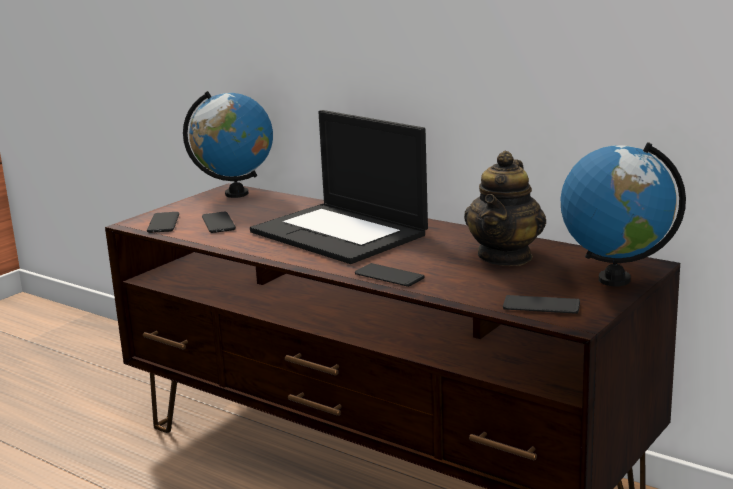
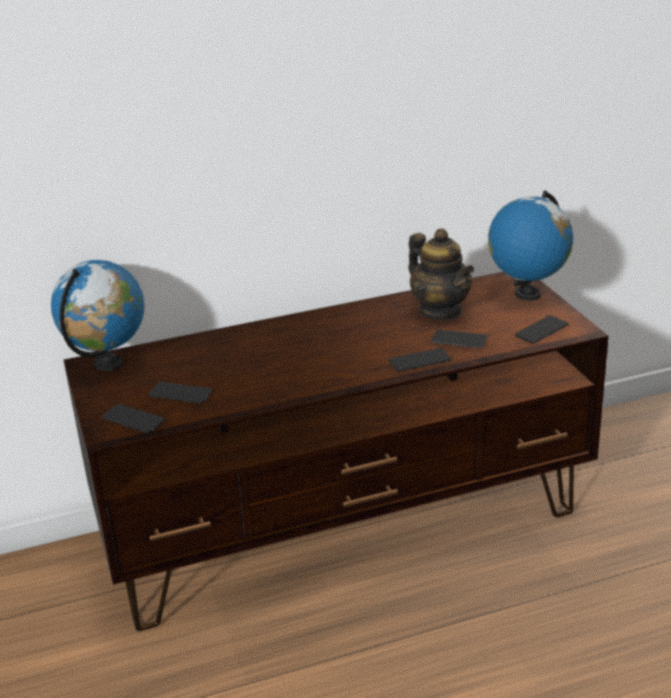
camera: 55 degrees left, 10 degrees up
laptop [250,110,428,264] -> none
none -> phone [432,330,487,348]

